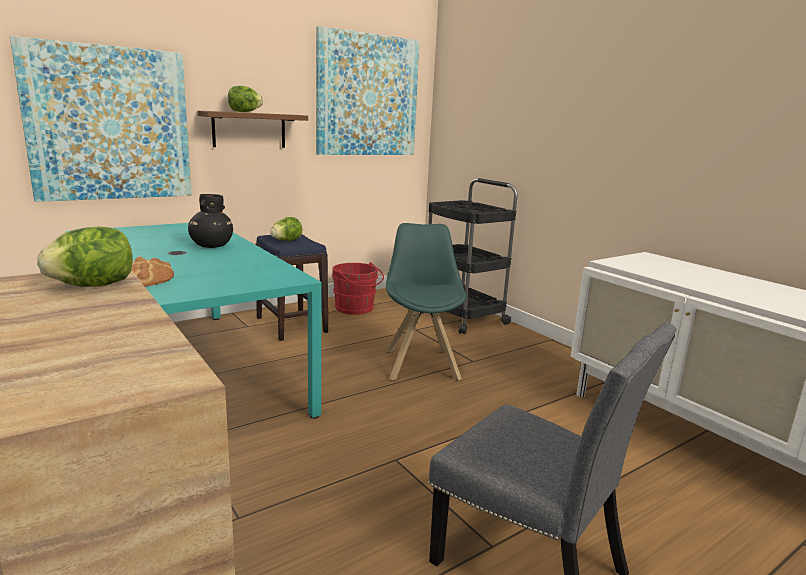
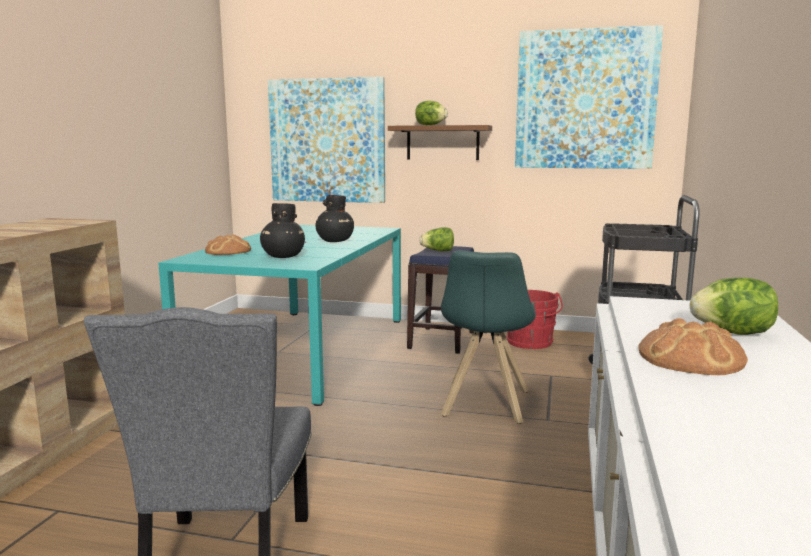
camera: 50 degrees right, 5 degrees down
lettuce [37,226,133,287] -> lettuce moved to [690,278,778,335]
turquoise chair [386,223,467,381] -> turquoise chair turned 150 degrees clockwise [441,250,536,424]
none -> black vase [260,203,305,258]
none -> bread [638,318,748,375]

